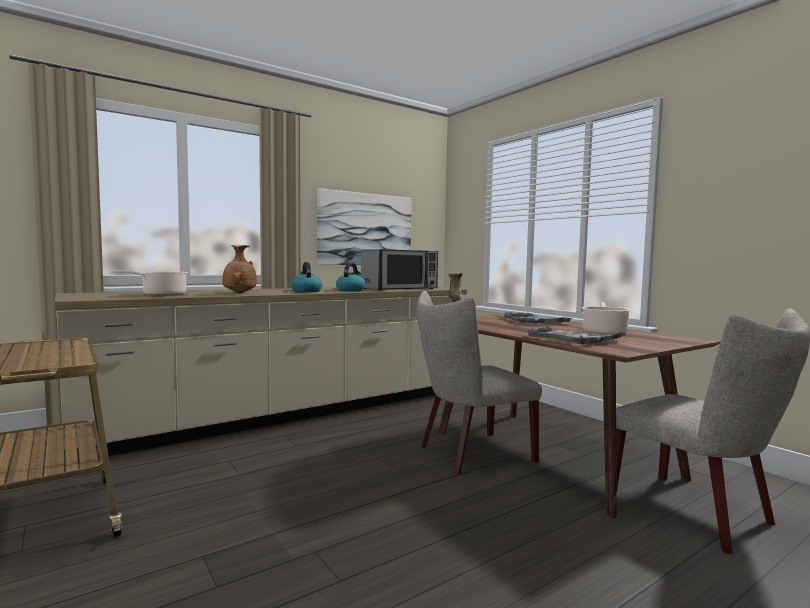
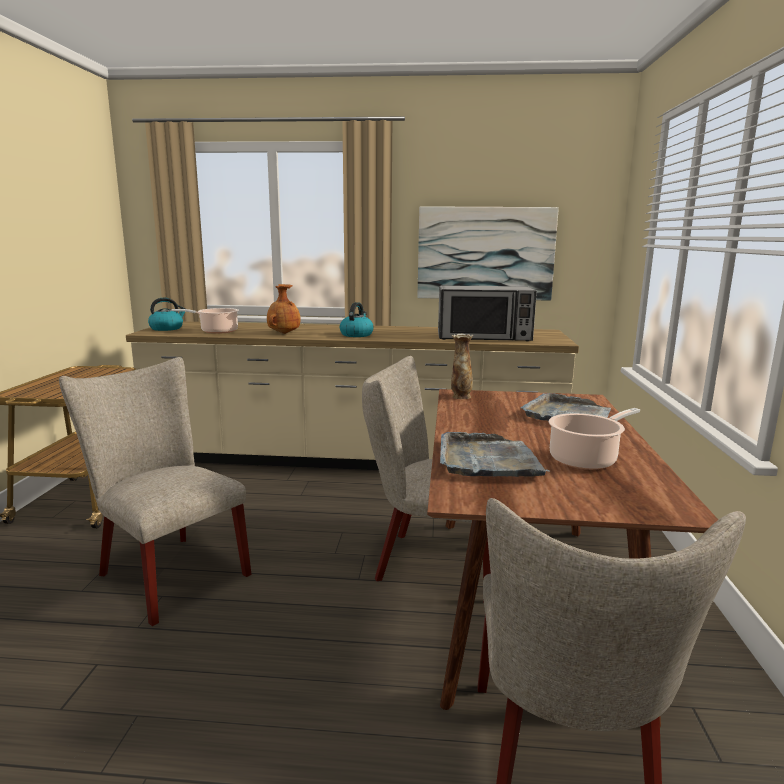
camera: 40 degrees right, 10 degrees up
kettle [336,263,366,292] -> kettle moved to [148,298,186,331]
none -> beige chair [59,357,251,626]

